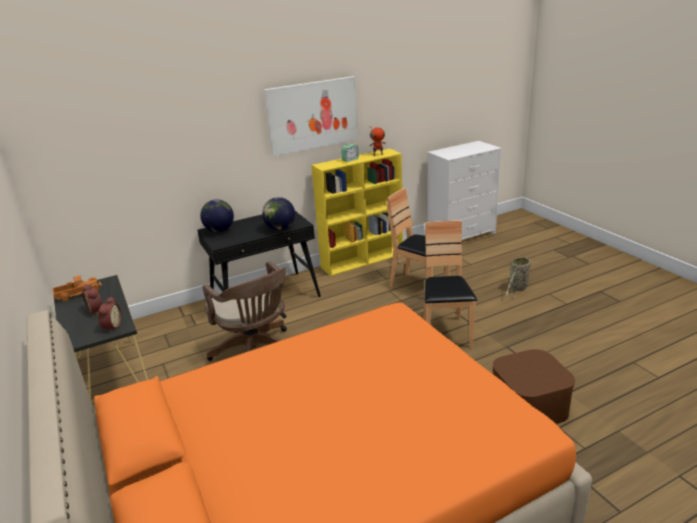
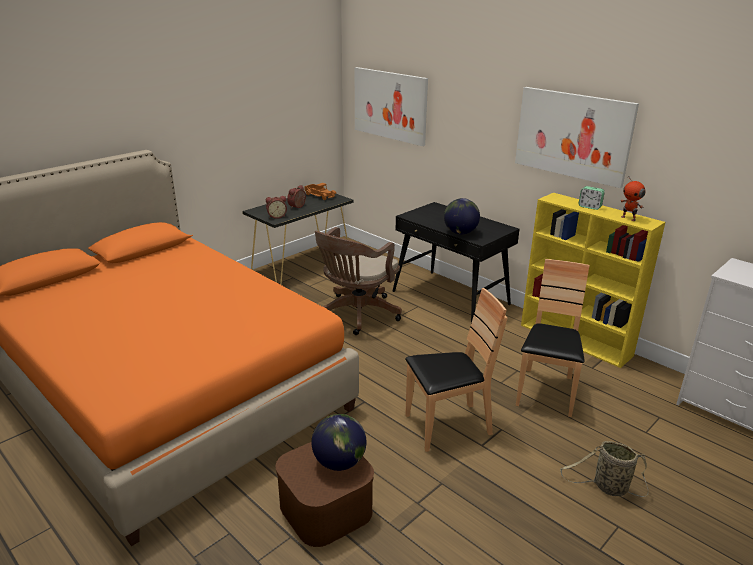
camera: 70 degrees right, 0 degrees up
globe [200,199,234,232] -> globe moved to [312,414,366,471]
none -> picture [355,67,428,146]

